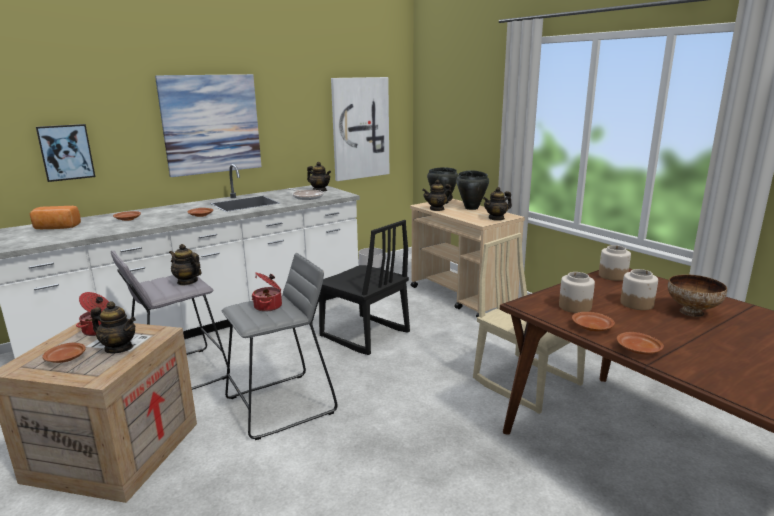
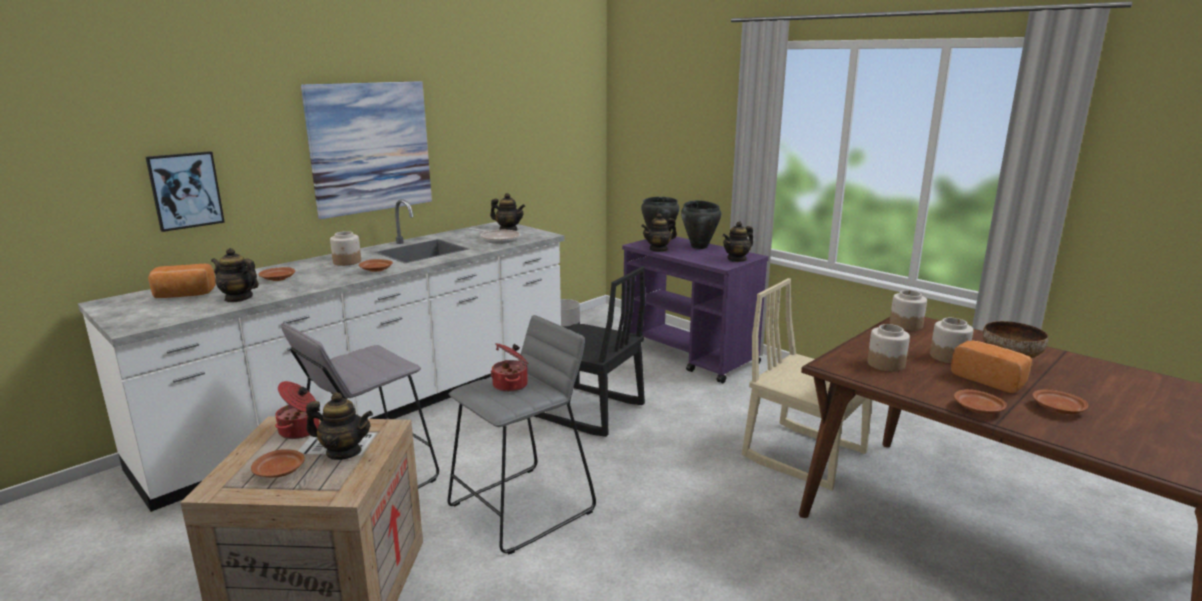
camera: 10 degrees left, 0 degrees up
teapot [169,244,201,285] -> teapot moved to [211,248,259,303]
picture [331,77,389,181] -> none
beige cart [410,199,525,317] -> purple cart [622,236,768,384]
brown plate [572,312,615,332] -> brown plate moved to [1032,389,1088,414]
none -> jar [330,231,361,266]
none -> bread [951,340,1032,393]

